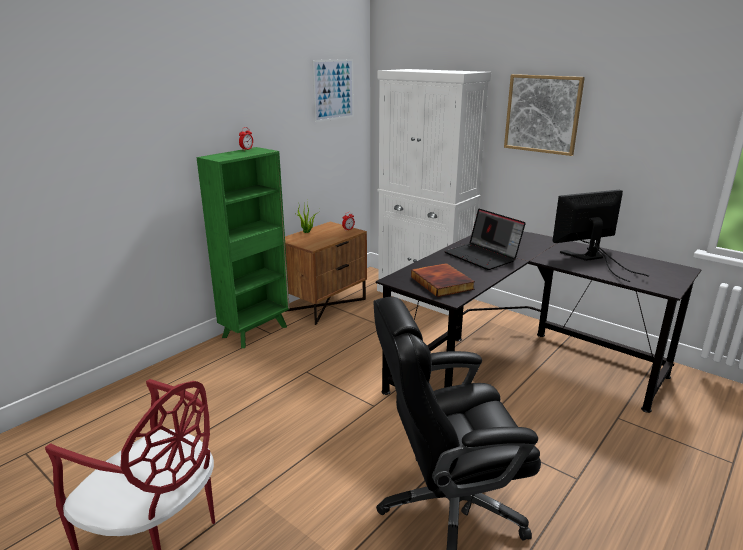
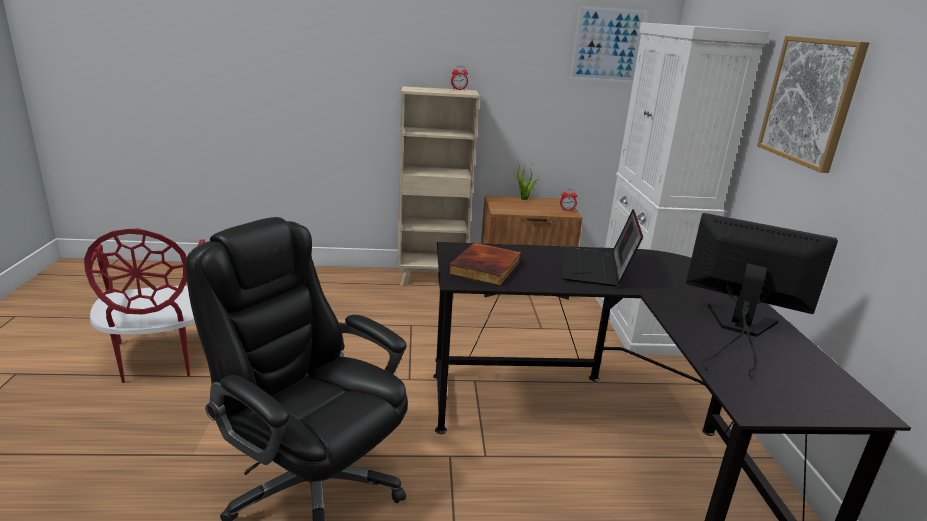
camera: 45 degrees right, 0 degrees up
green bookcase [196,147,290,348] -> beige bookcase [398,86,480,286]

